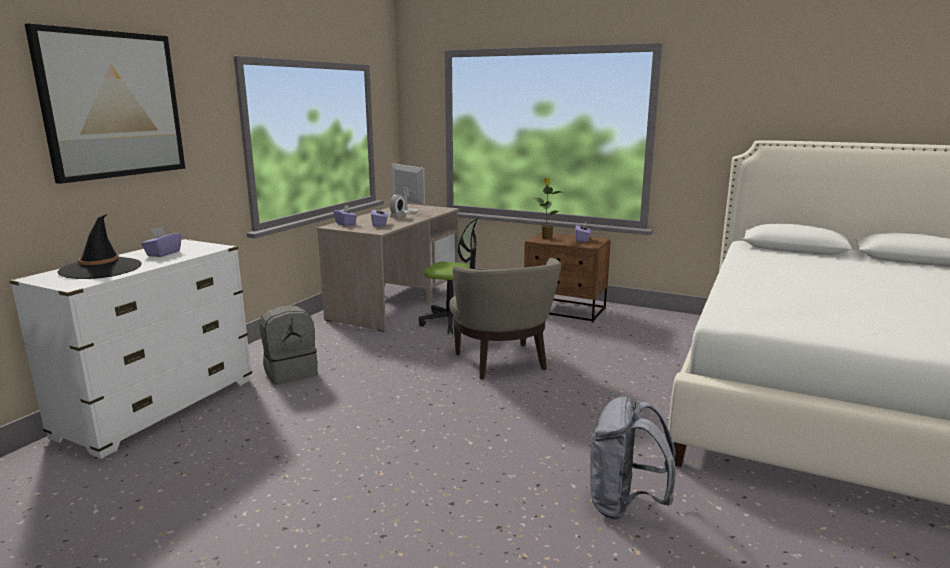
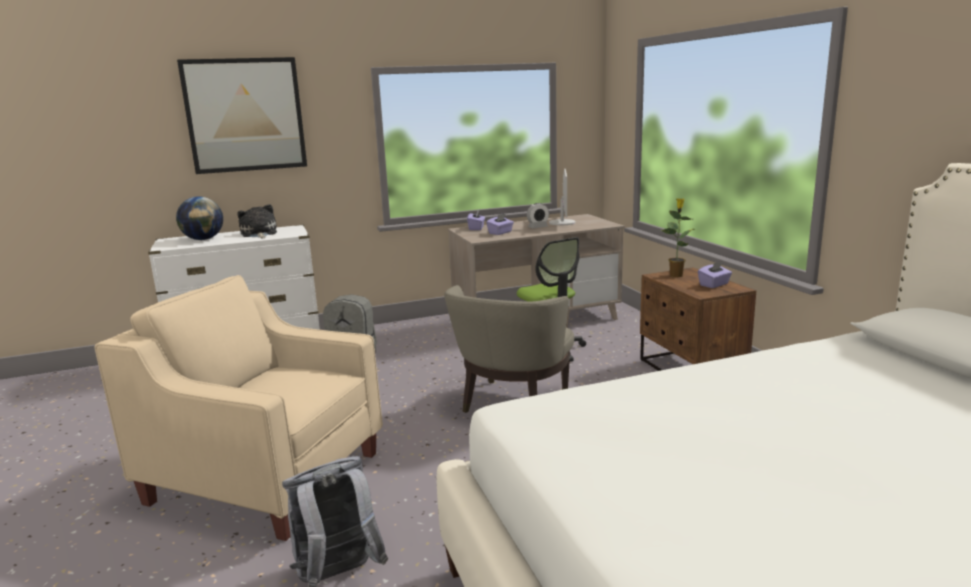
camera: 45 degrees right, 0 degrees up
black hat [57,214,142,279] -> globe [176,196,223,240]
purple tissue box [141,227,182,257] -> plush toy [237,204,277,238]
none -> beige armchair [95,275,383,541]

